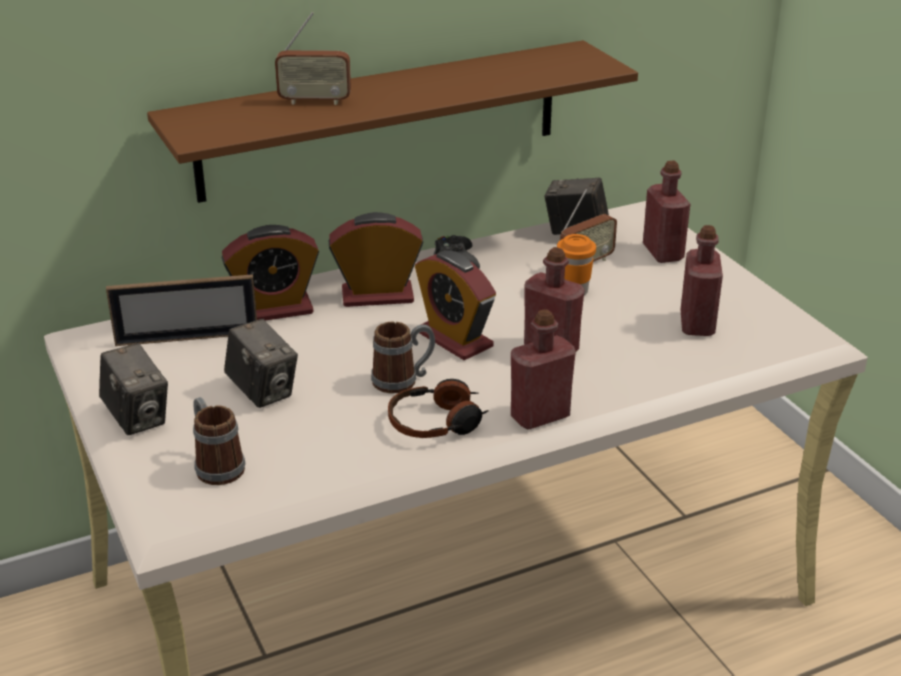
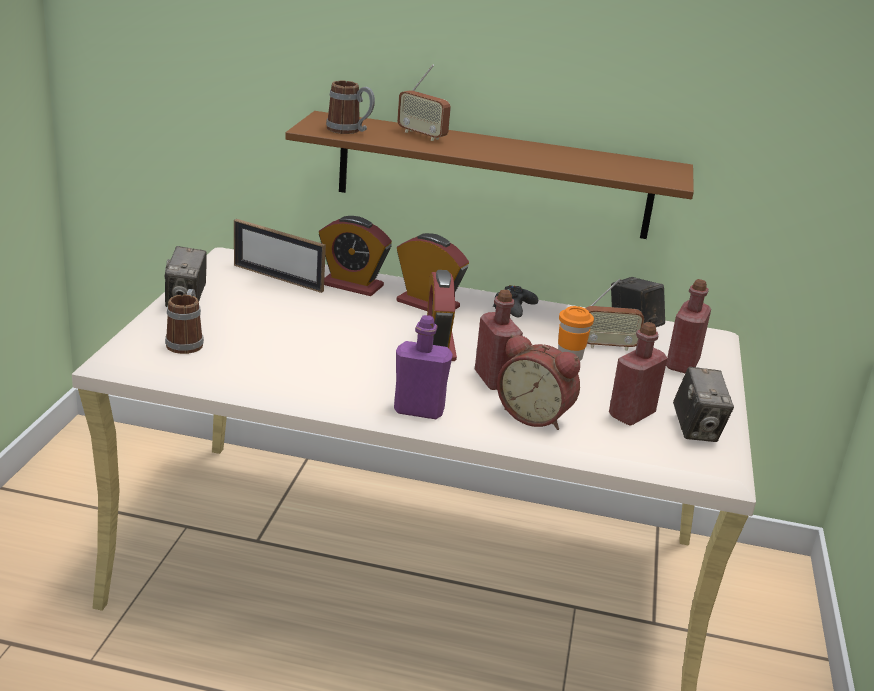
camera: 35 degrees right, 5 degrees down
camera [224,319,298,408] -> camera moved to [673,367,734,442]
mug [371,321,435,394] -> mug moved to [326,81,375,134]
headphones [388,379,489,438] -> none
red bottle [511,309,576,430] -> purple bottle [394,315,453,419]
none -> alarm clock [497,334,580,430]

